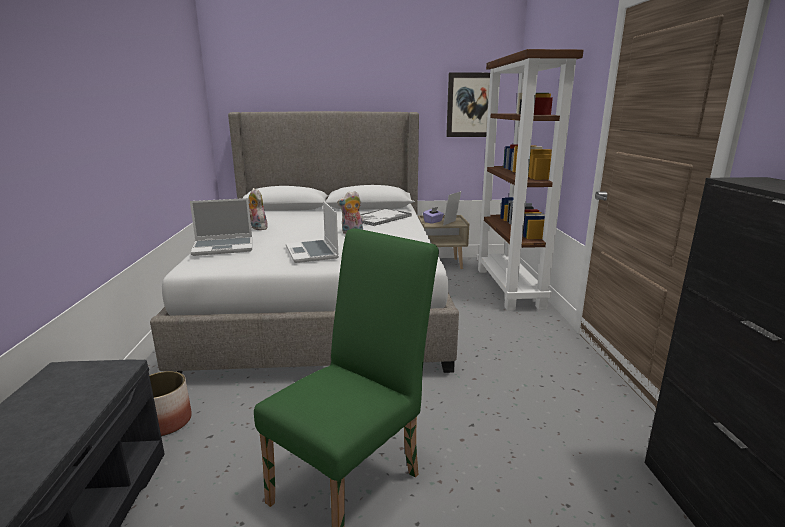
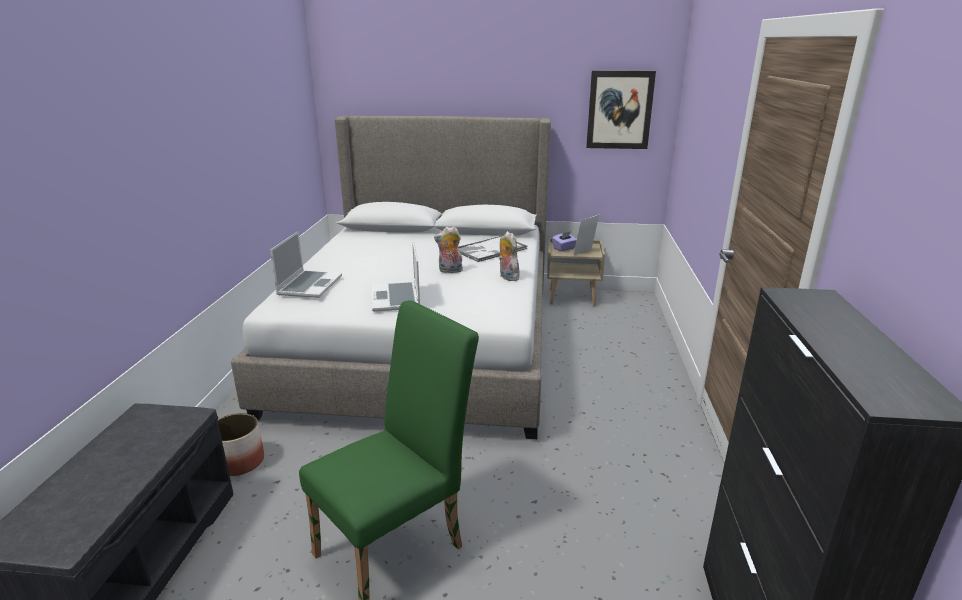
camera: 10 degrees right, 5 degrees up
laptop [190,198,252,256] -> laptop turned 75 degrees counterclockwise [270,231,342,298]
plush toy [248,188,268,230] -> plush toy moved to [499,231,521,281]
brown bookcase [477,49,584,311] -> none

